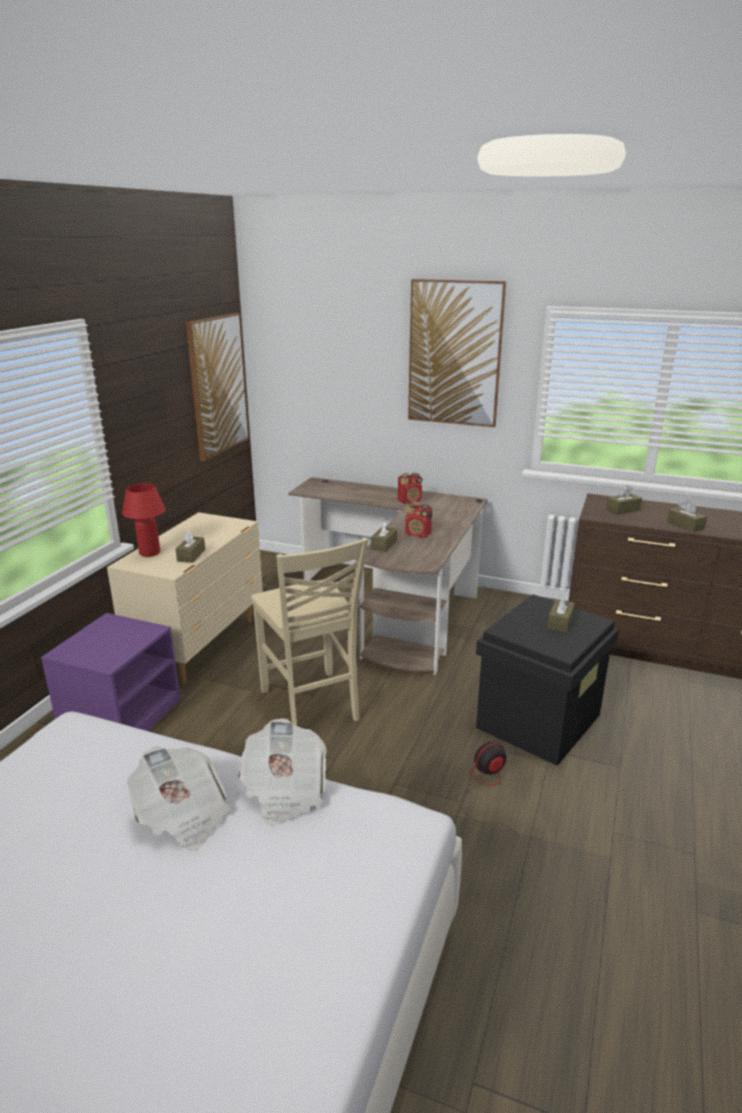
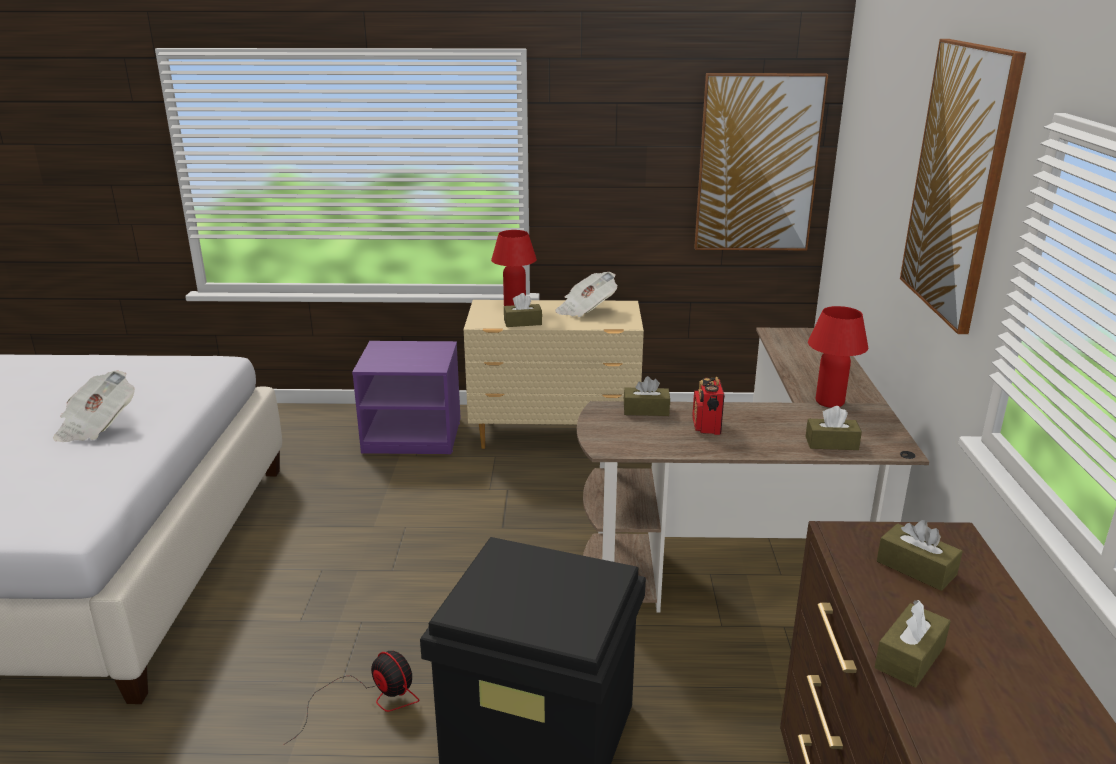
camera: 70 degrees right, 0 degrees up
newspaper [238,718,327,827] -> newspaper moved to [555,272,617,317]
beige chair [251,538,368,726] -> none
radio [398,473,422,504] -> red table lamp [808,306,868,408]
brown tissue box [547,594,575,632] -> brown tissue box moved to [805,406,862,450]

